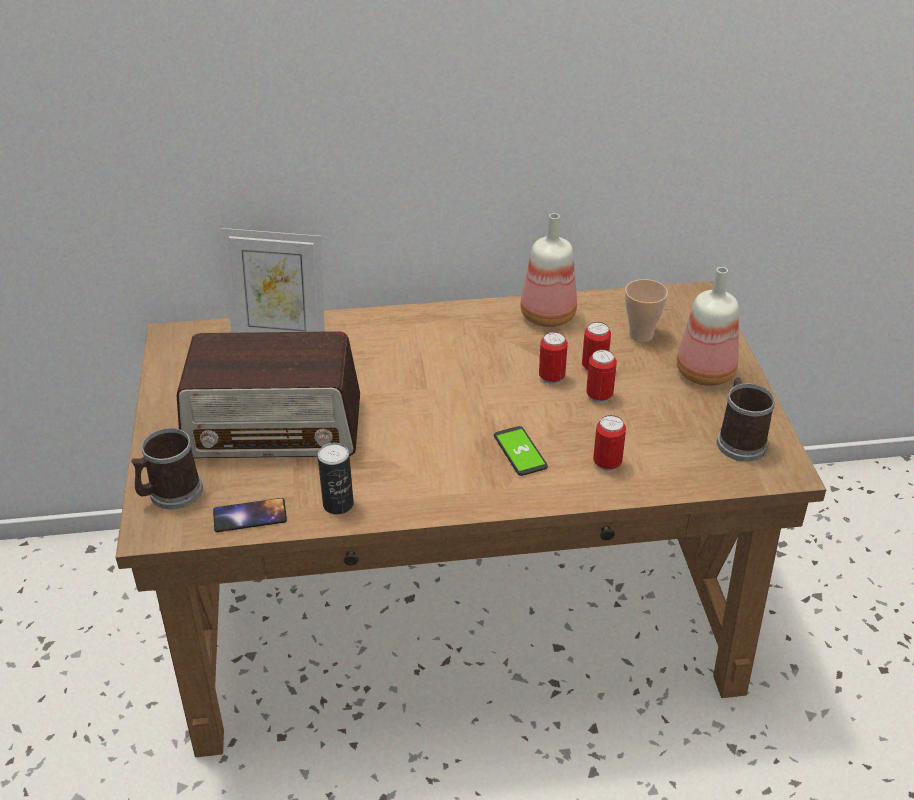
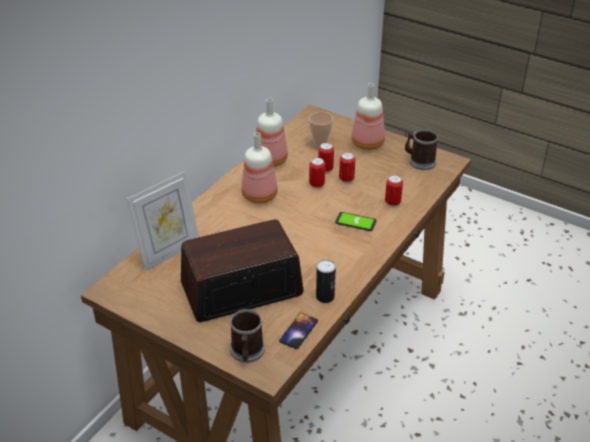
camera: 50 degrees left, 0 degrees up
radio [177,331,360,458] -> radio turned 150 degrees counterclockwise [181,219,304,322]
none -> bottle [241,132,278,204]

